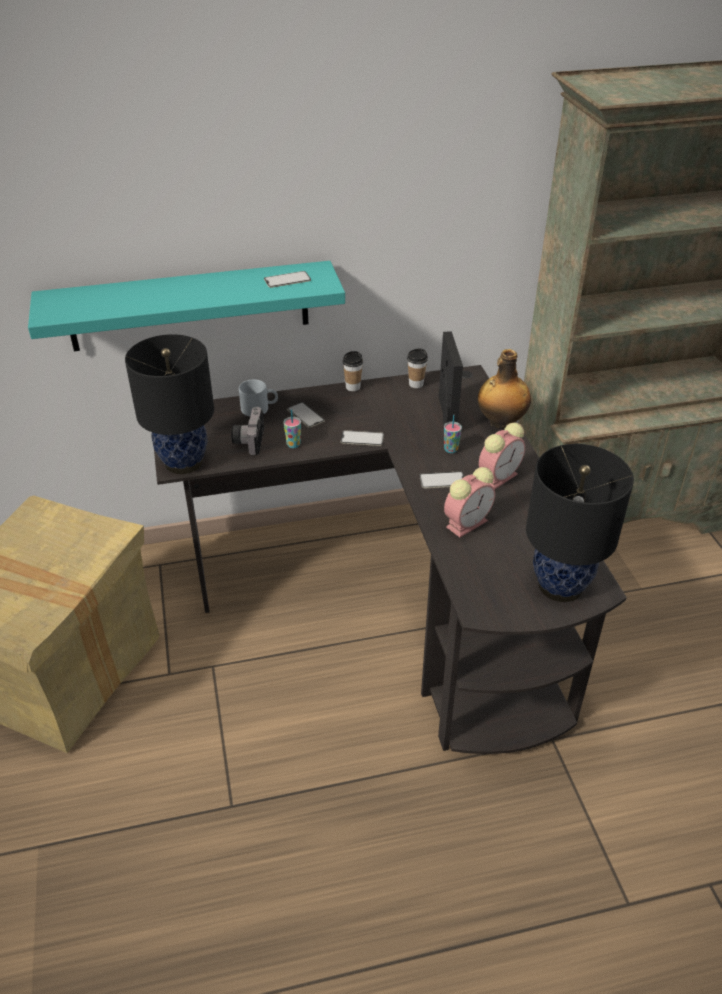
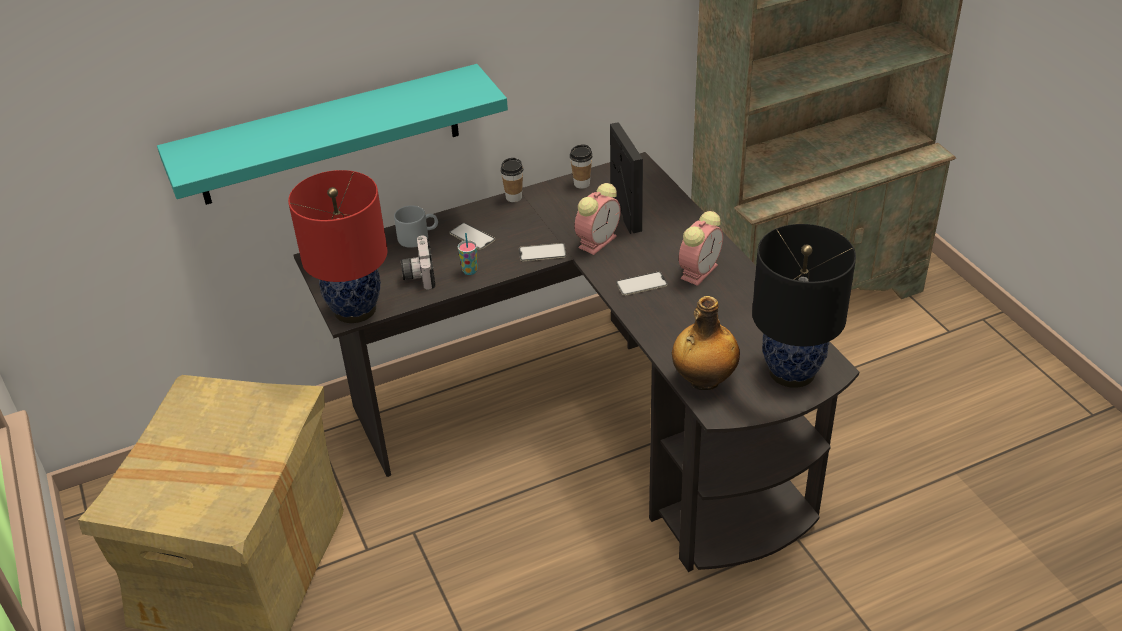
camera: 10 degrees left, 0 degrees up
black table lamp [125,334,214,474] -> red table lamp [288,170,387,323]
phone [264,271,311,288] -> none
cup [444,415,462,453] -> none
alarm clock [444,467,495,537] -> alarm clock moved to [575,183,621,255]
bottle [478,349,531,429] -> bottle moved to [672,296,740,390]

